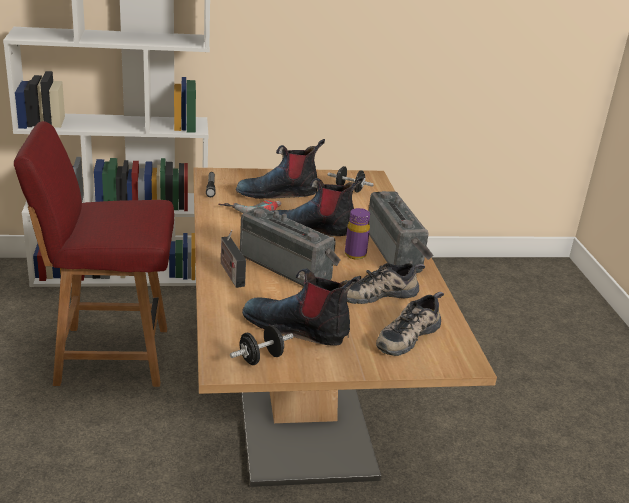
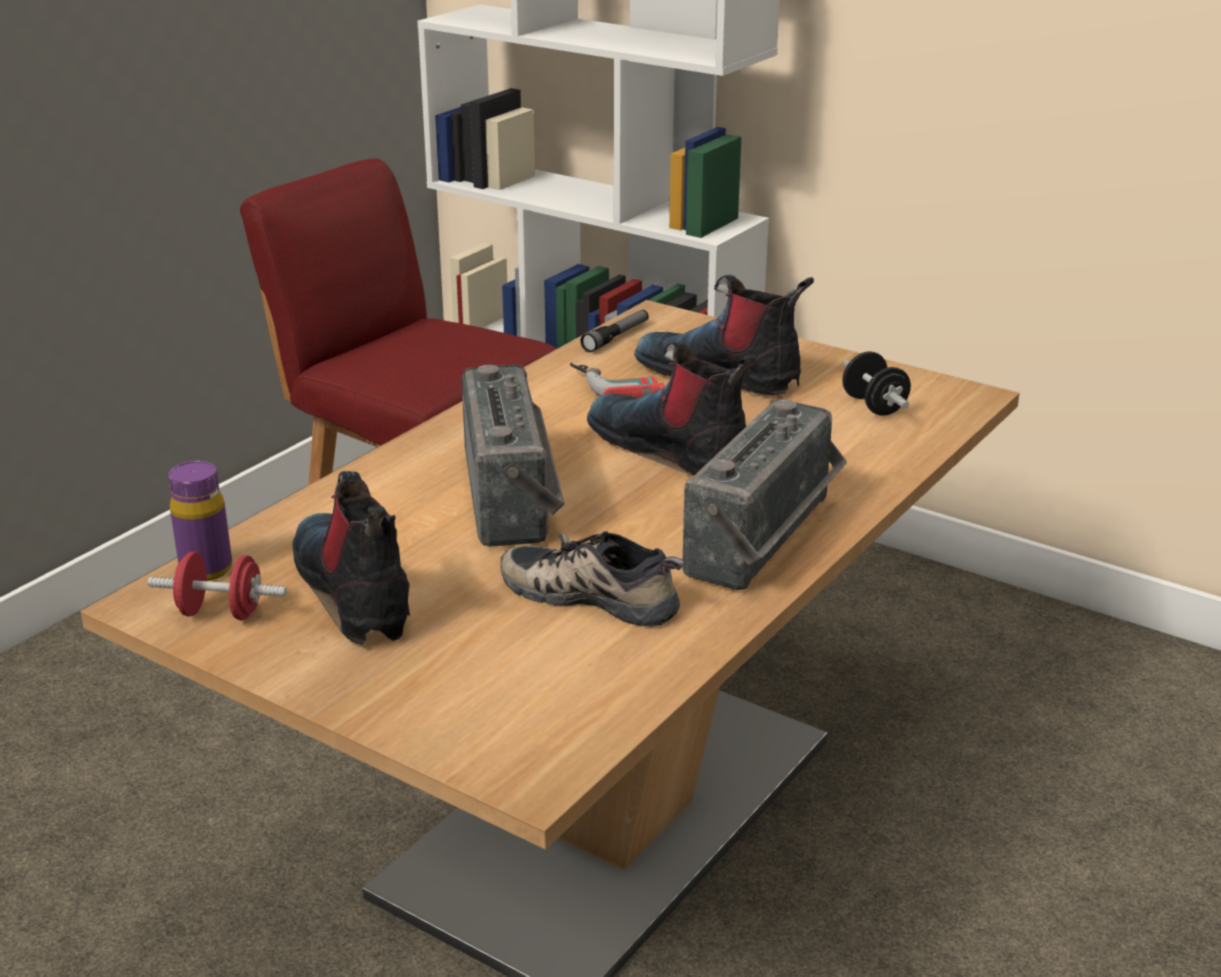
camera: 45 degrees right, 0 degrees up
radio [221,230,246,288] -> none
black dumbbell [230,325,293,365] -> red dumbbell [148,551,287,620]
purple bottle [345,208,370,260] -> purple bottle moved to [168,461,232,581]
shoe [376,292,444,356] -> none

